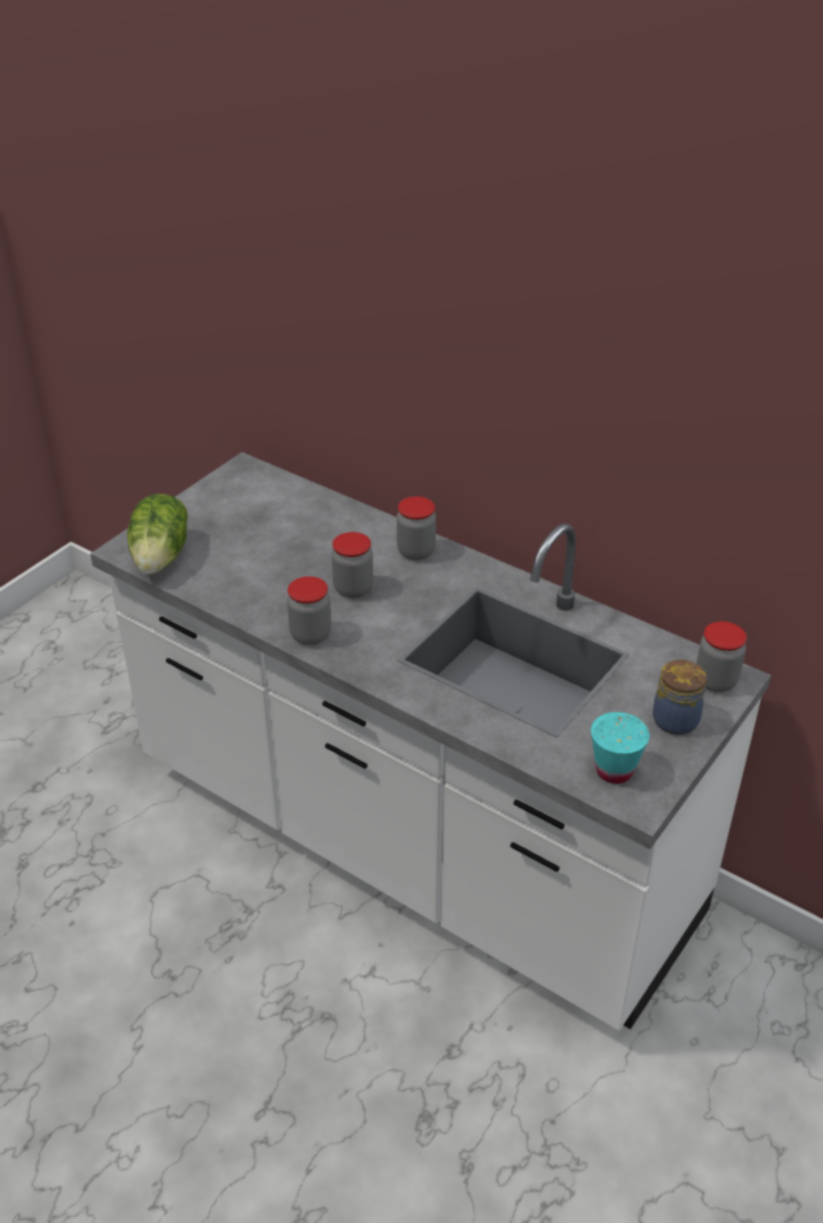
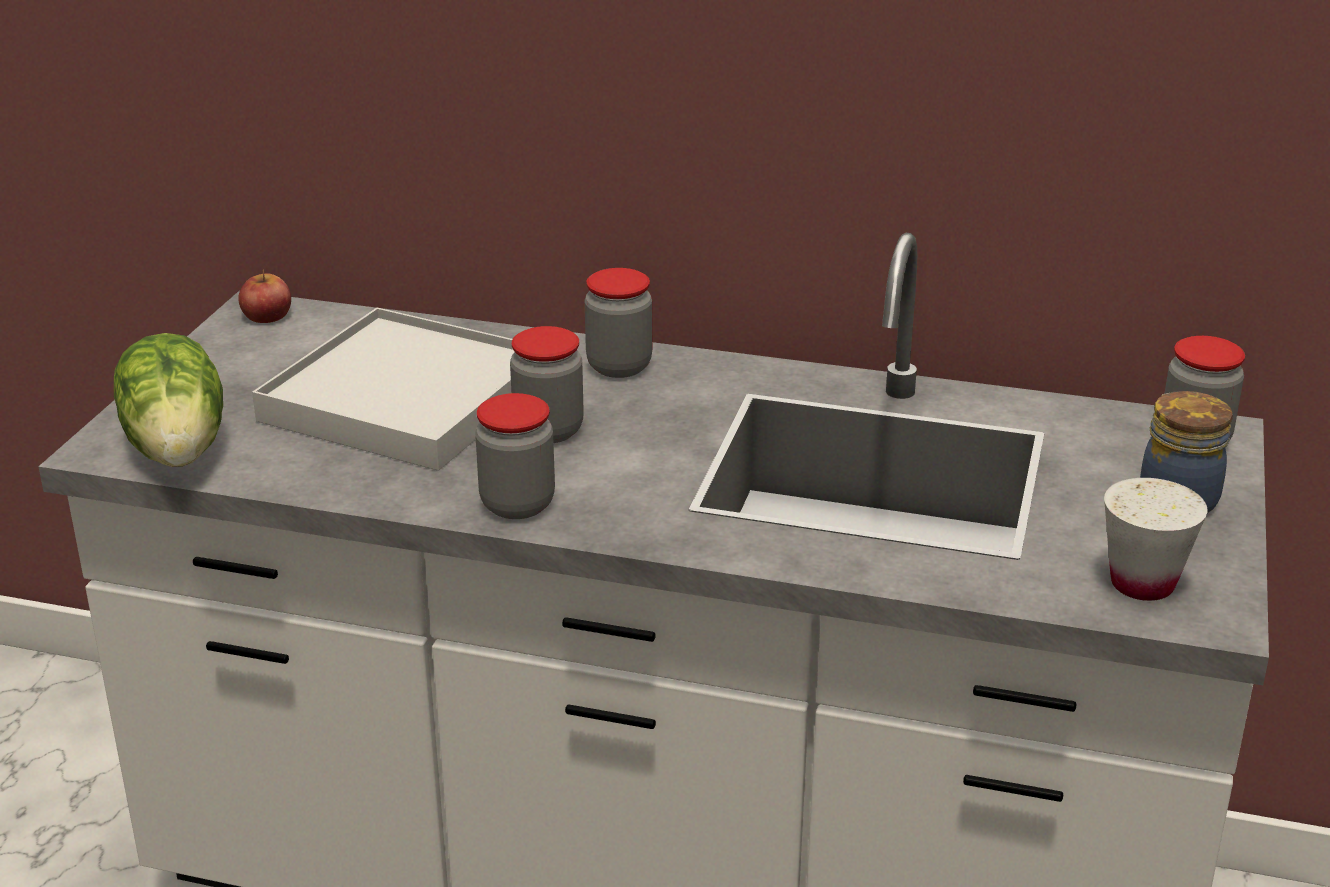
camera: 20 degrees left, 10 degrees down
turquoise cup [591,712,650,784] -> white cup [1104,478,1208,601]
none -> apple [238,269,291,323]
none -> white tray [252,308,514,471]

